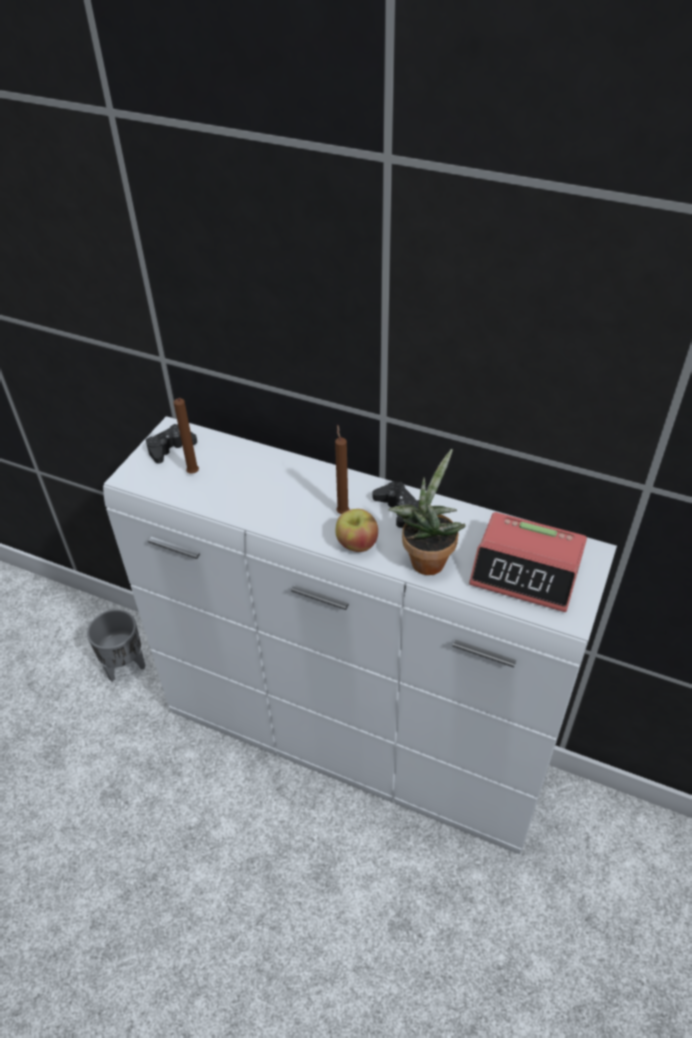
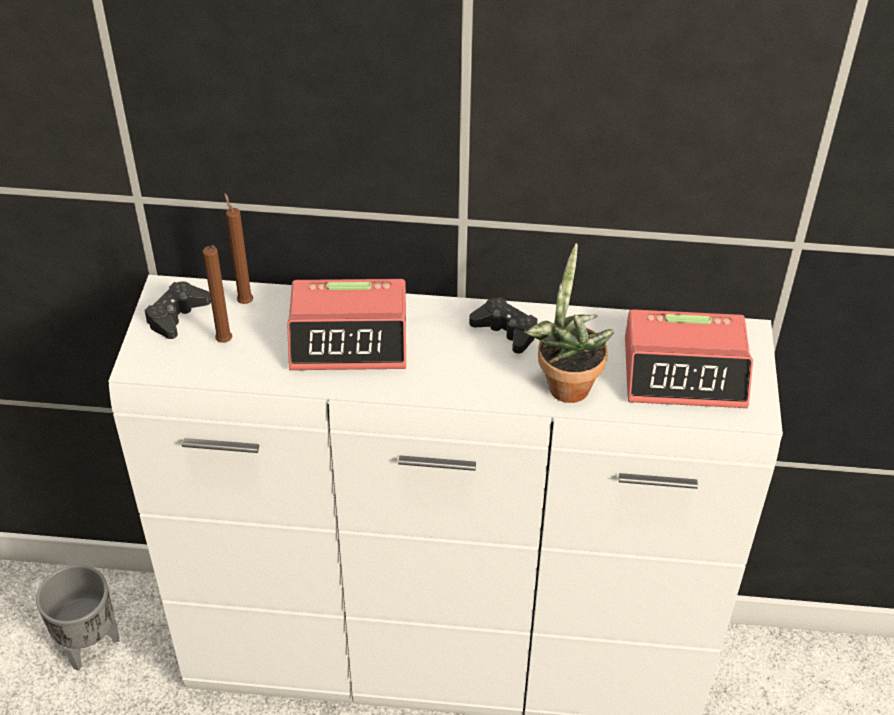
camera: 20 degrees left, 0 degrees up
brown candle [335,425,350,514] -> brown candle moved to [225,193,253,304]
apple [336,509,378,552] -> none
none -> alarm clock [287,279,406,370]

